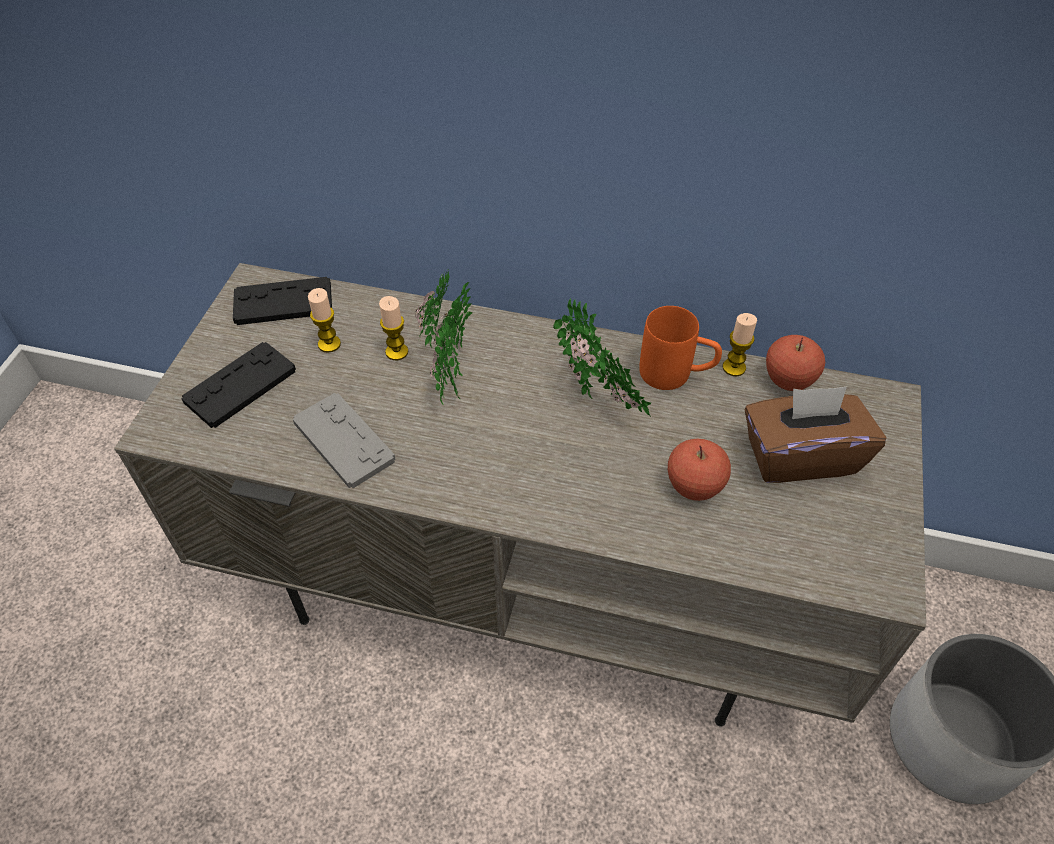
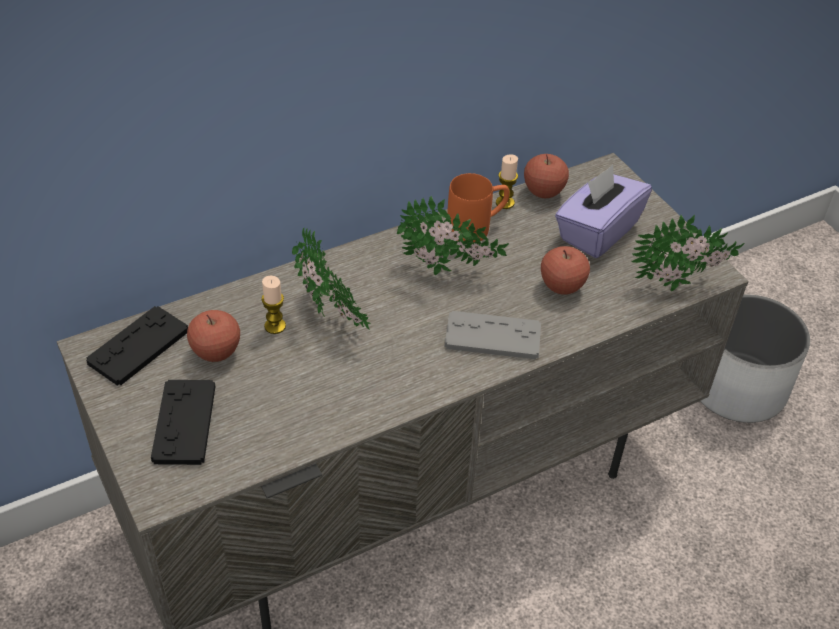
camera: 45 degrees left, 5 degrees down
grey game controller [293,393,395,488] -> grey game controller moved to [445,311,541,359]
candle [308,288,341,353] -> apple [187,310,240,362]
brown tissue box [745,387,887,483] -> purple tissue box [555,165,652,258]
none -> potted plant [631,215,744,291]

